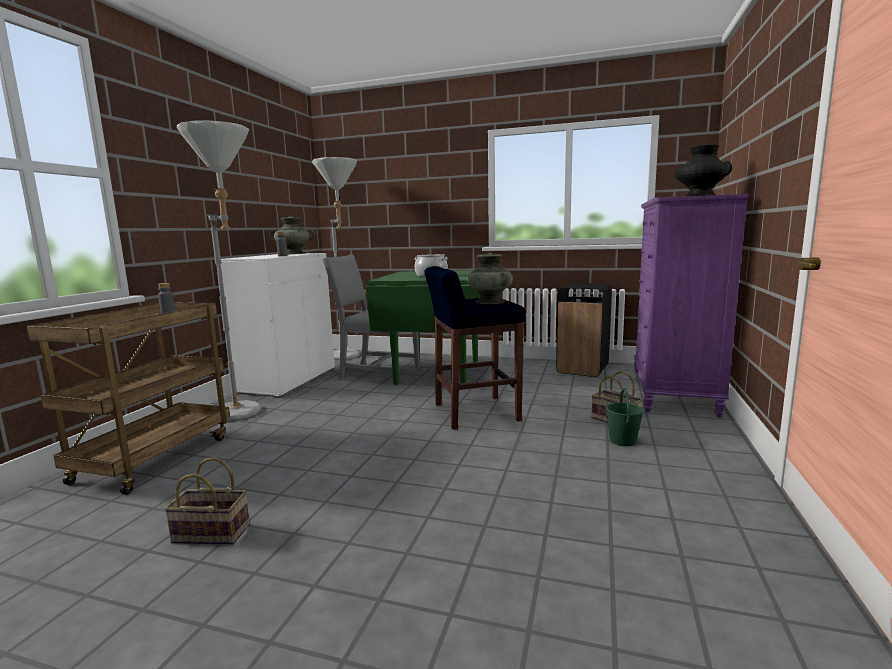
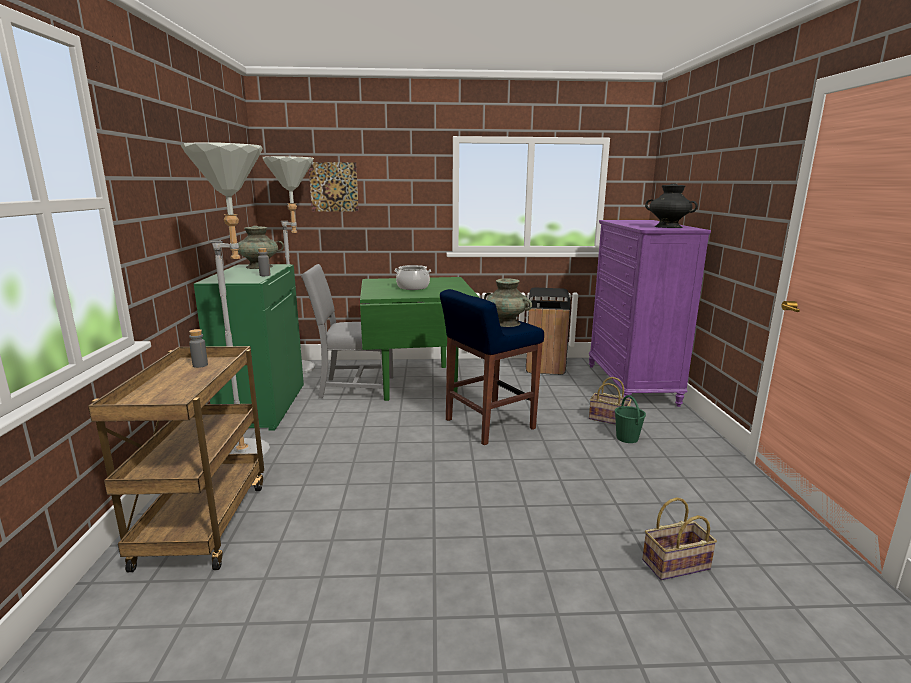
camera: 20 degrees left, 5 degrees up
basket [164,457,250,545] -> basket moved to [642,497,717,580]
white cabinet [221,253,335,398] -> green cabinet [194,264,304,431]
none -> picture [309,162,359,212]

